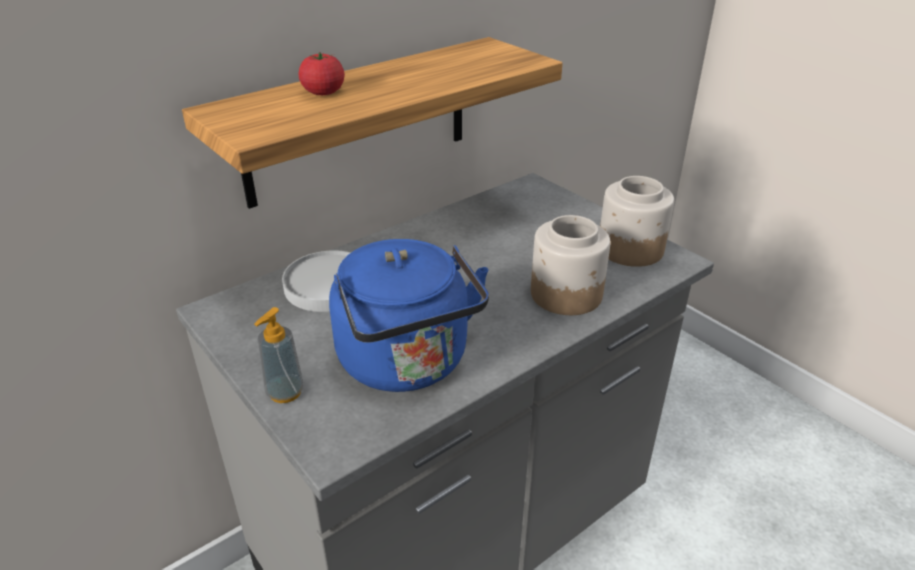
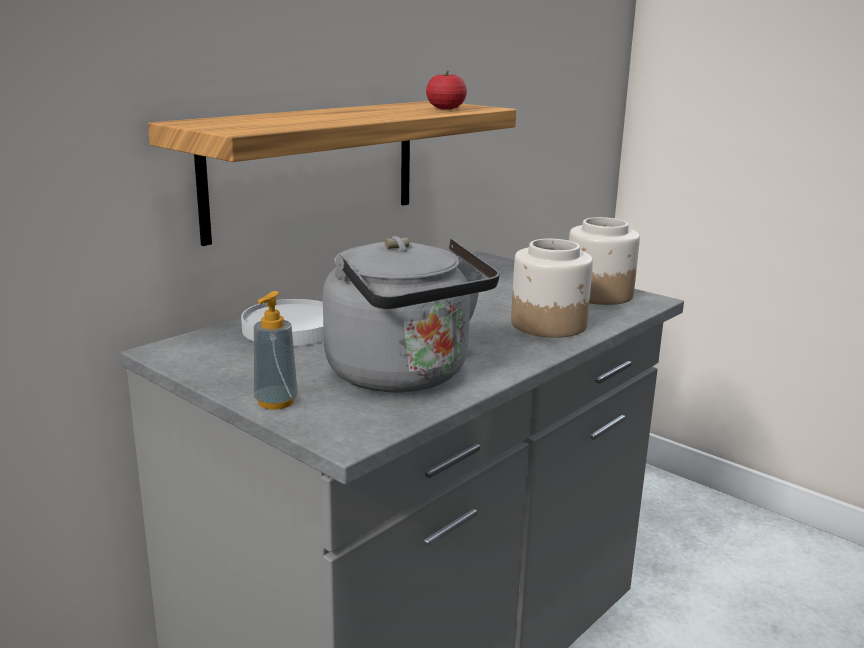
camera: 10 degrees left, 15 degrees down
tomato [298,52,345,95] -> tomato moved to [426,70,467,110]
blue kettle [329,239,489,392] -> grey kettle [323,236,499,393]

